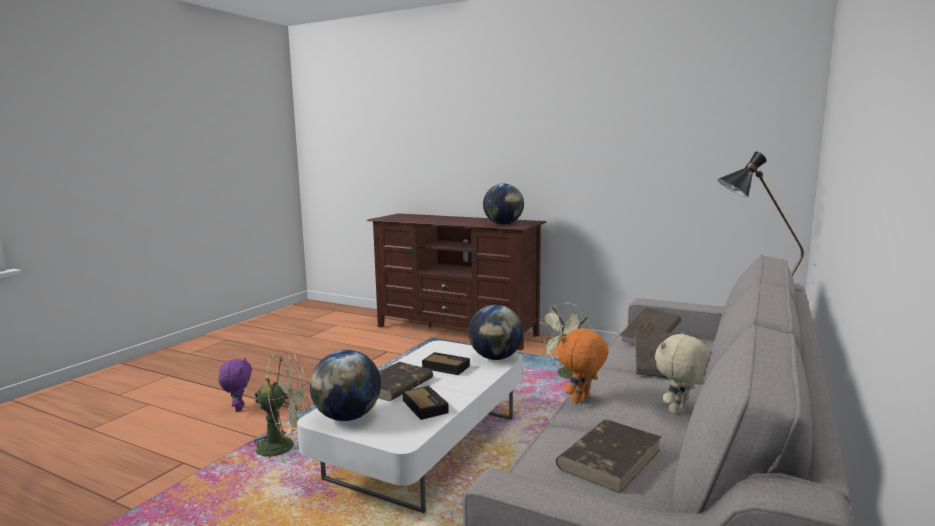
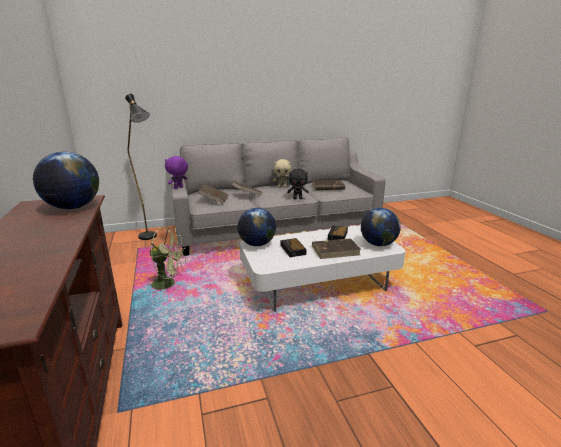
camera: 135 degrees left, 10 degrees up
purple plush toy [219,358,252,412] -> purple plush toy moved to [165,156,188,189]
green fan [248,353,310,463] -> none
orange plush toy [558,327,609,404] -> black plush toy [287,169,309,199]

